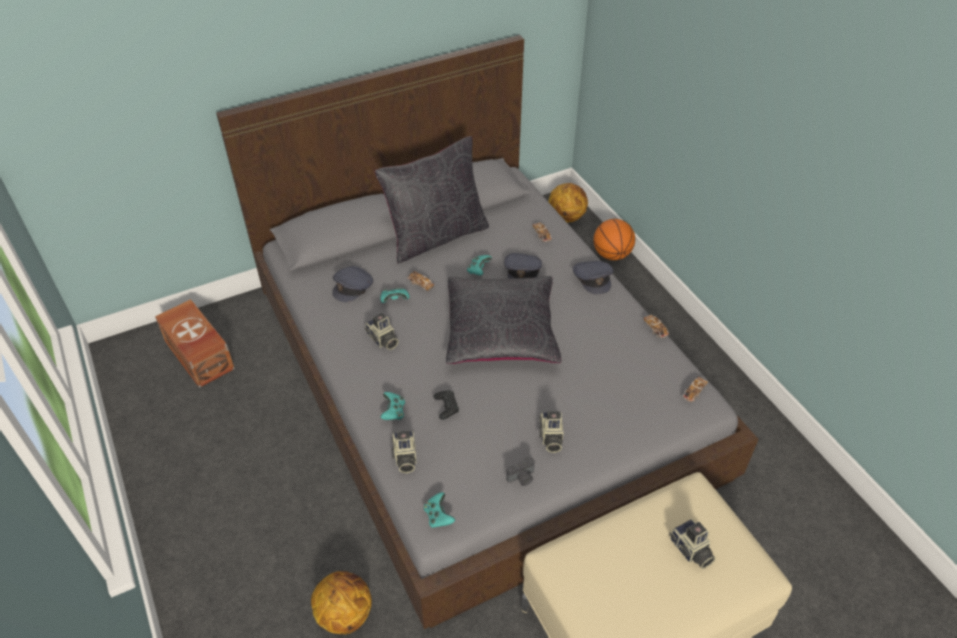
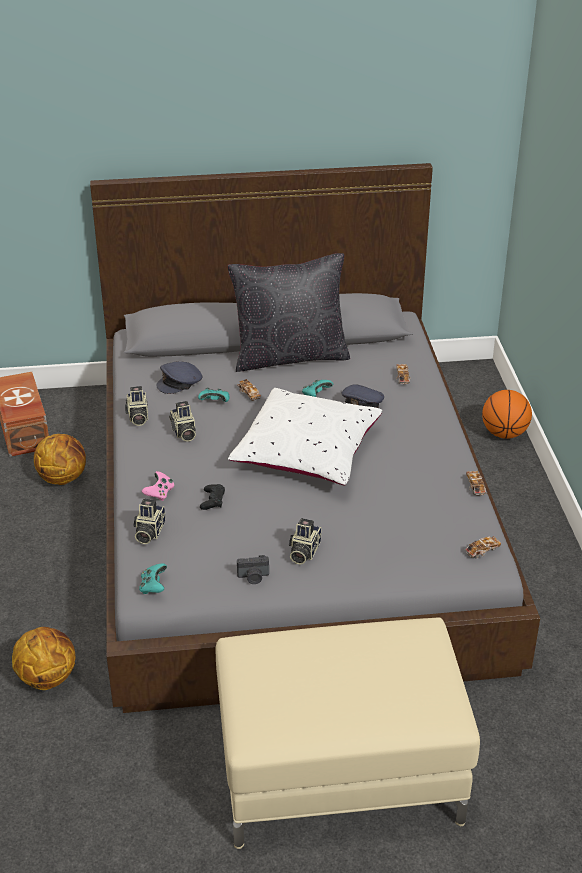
camera: 20 degrees right, 10 degrees down
turquoise game controller [380,392,405,420] -> pink game controller [142,471,174,501]
black pillow [446,276,561,364] -> white pillow [228,388,382,486]
basketball [549,183,588,223] -> basketball moved to [34,434,86,485]
grey cap [573,261,613,294] -> none
camera [669,519,716,569] -> camera moved to [125,386,148,426]

